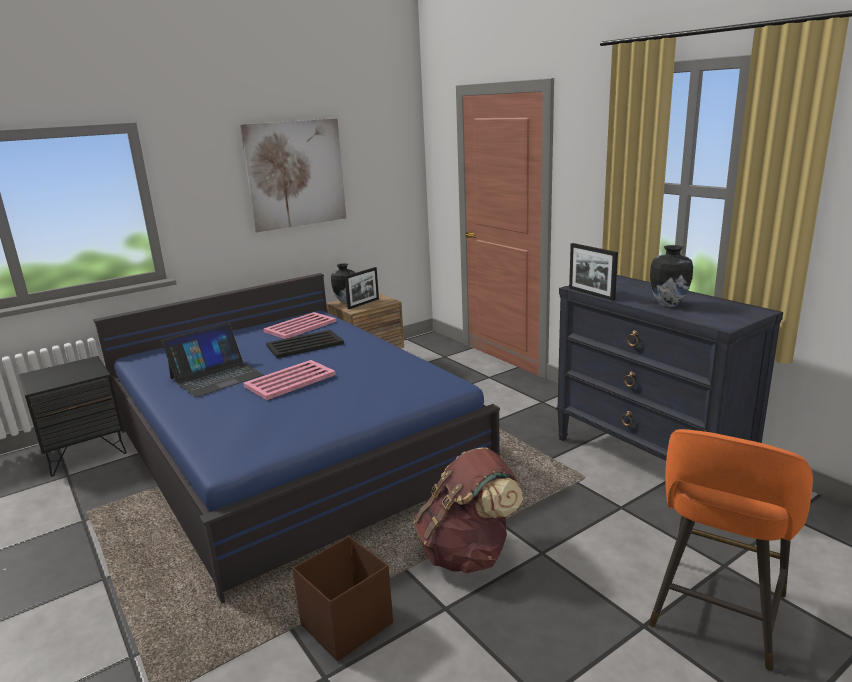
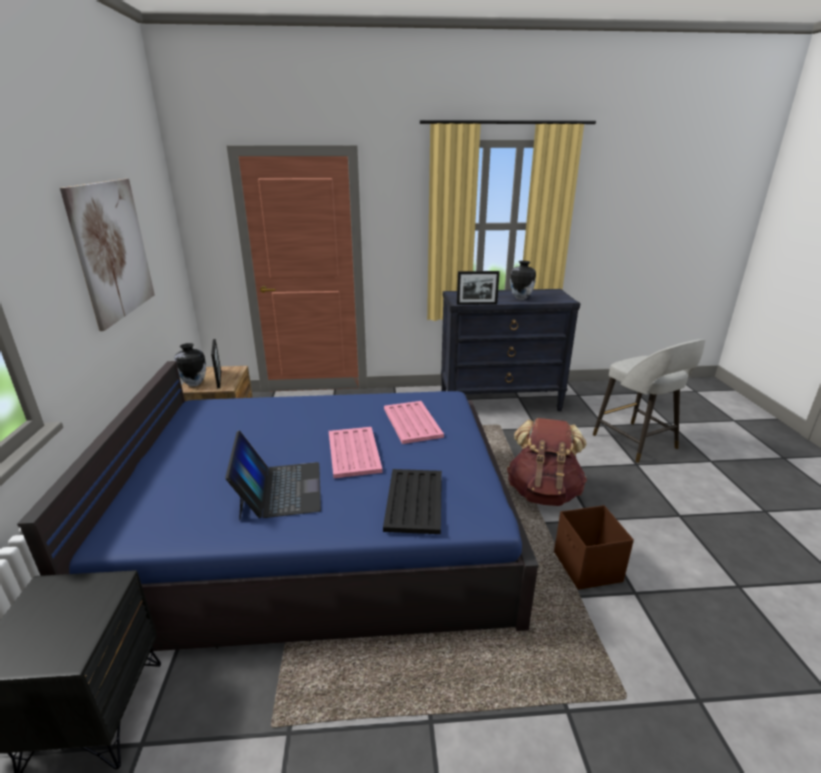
camera: 60 degrees left, 5 degrees up
pink tray [263,312,336,339] -> pink tray moved to [384,401,444,444]
black tray [266,330,344,358] -> black tray moved to [383,469,442,534]
orange stool [649,429,813,671] -> grey stool [593,339,705,463]

